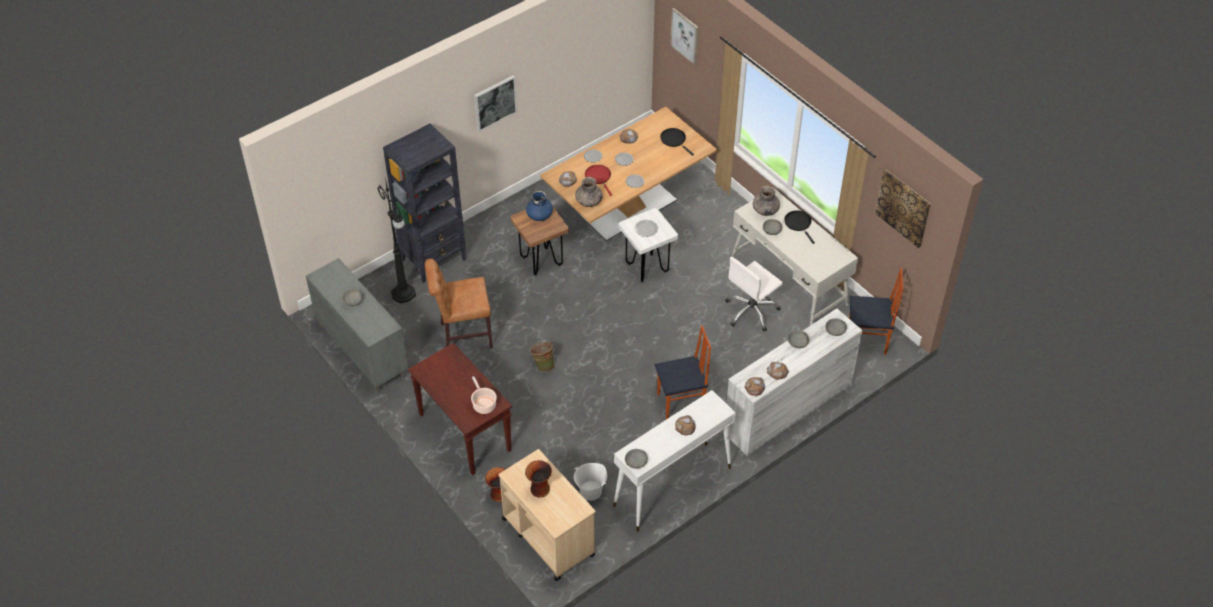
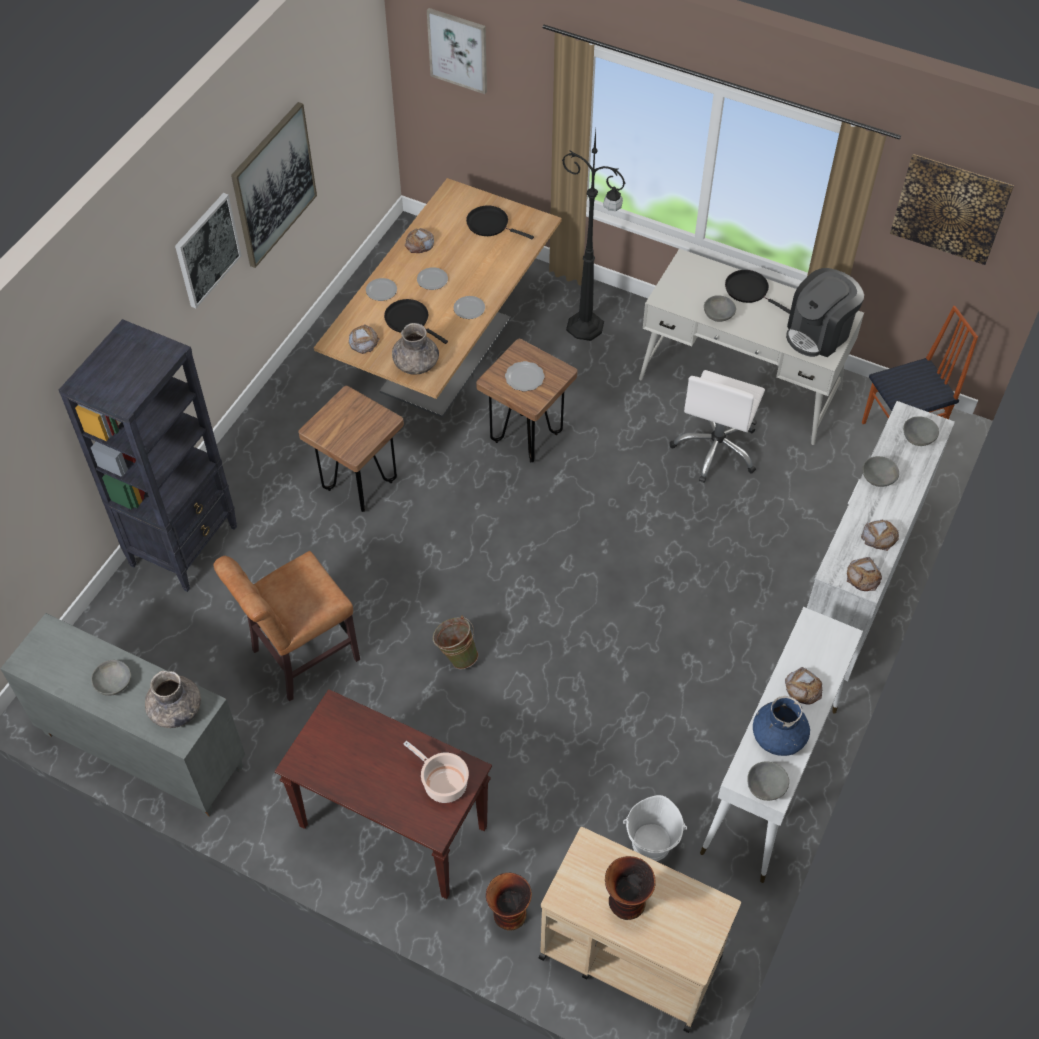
camera: 25 degrees left, 5 degrees up
black floor lamp [378,177,416,303] -> black floor lamp moved to [562,130,625,341]
blue vase [526,191,553,221] -> blue vase moved to [753,696,810,756]
red frying pan [585,165,612,196] -> black frying pan [384,299,448,344]
white stool [619,208,678,282] -> brown stool [476,339,577,463]
chair [655,326,711,420] -> none
grey vase [753,186,780,216] -> grey vase moved to [145,671,201,728]
none -> picture [231,102,317,268]
none -> coffee machine [786,268,864,357]

